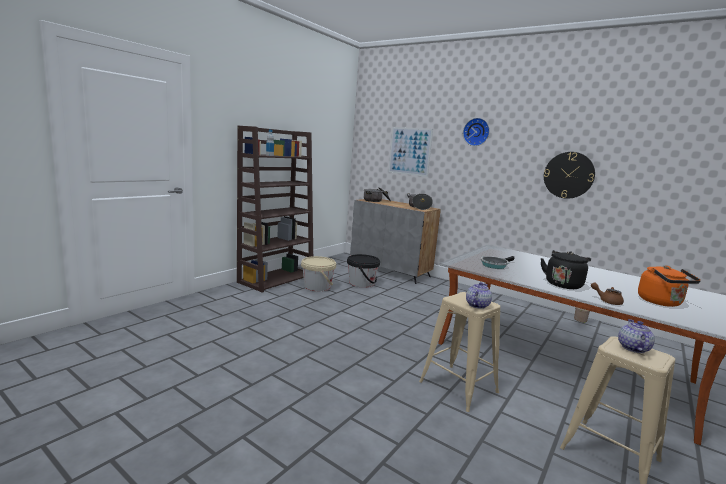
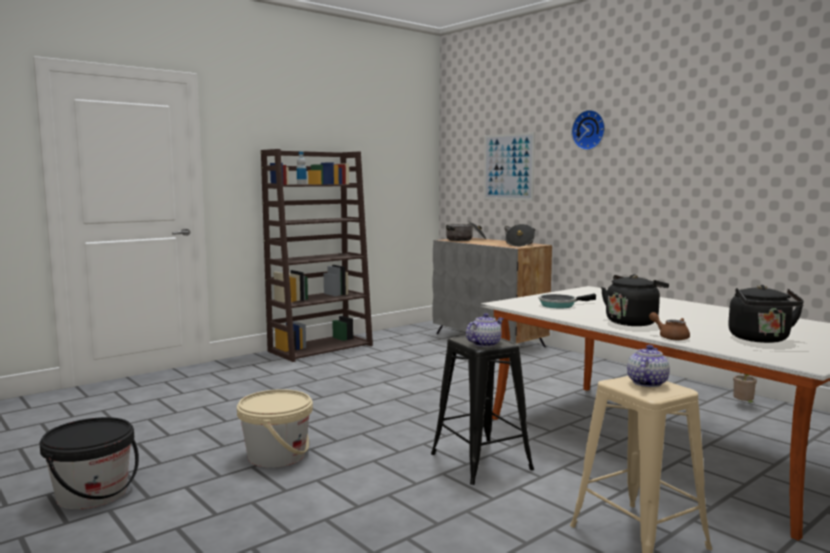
camera: 15 degrees right, 5 degrees down
beige bucket [301,256,336,291] -> beige bucket moved to [237,389,313,468]
black bucket [347,254,380,288] -> black bucket moved to [40,417,139,509]
beige stool [419,292,500,412] -> black stool [431,336,534,485]
wall clock [544,152,595,199] -> none
orange kettle [638,266,701,307] -> black kettle [728,285,804,343]

